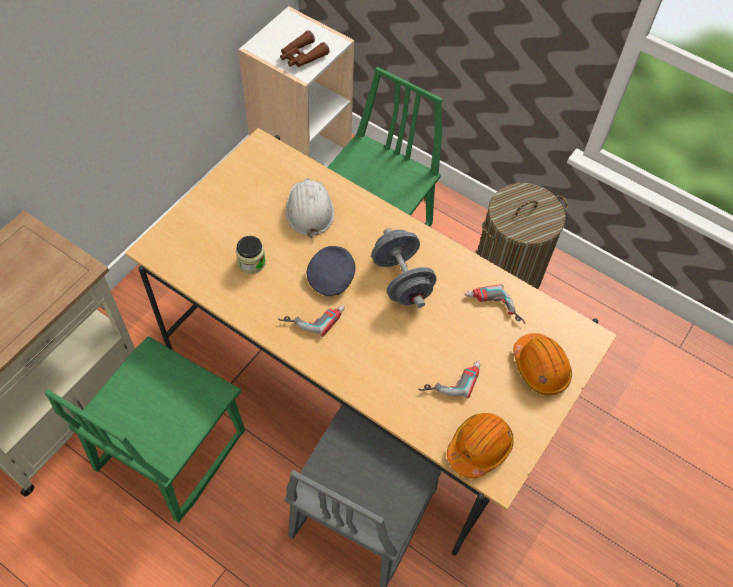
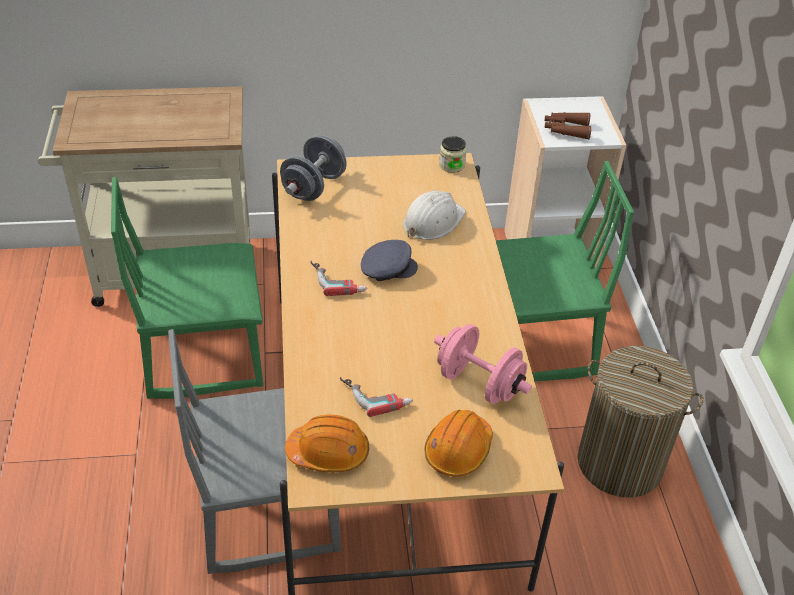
camera: 50 degrees right, 15 degrees down
jar [236,236,266,274] -> jar moved to [439,136,467,173]
grey dumbbell [371,228,437,308] -> grey dumbbell moved to [280,135,347,201]
power drill [465,284,525,324] -> pink dumbbell [434,324,532,404]

